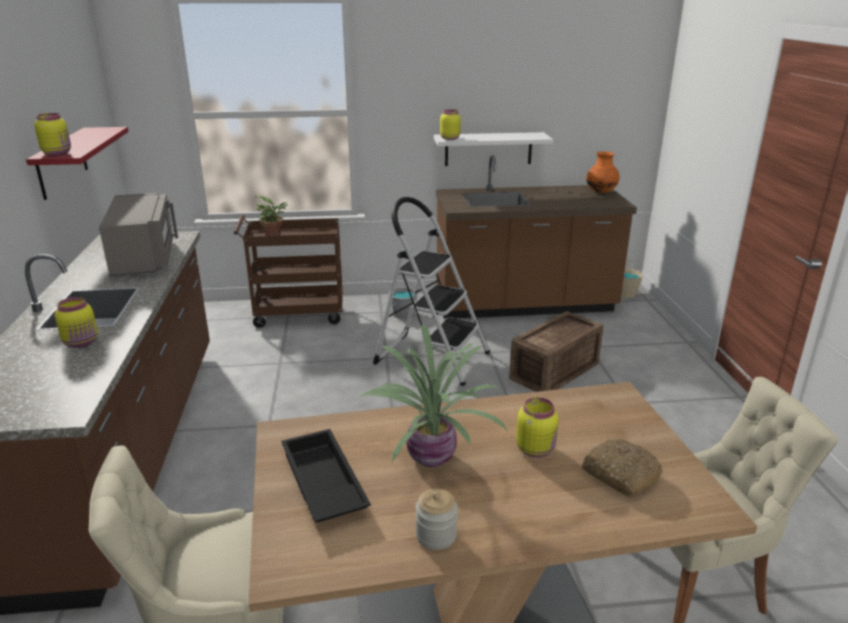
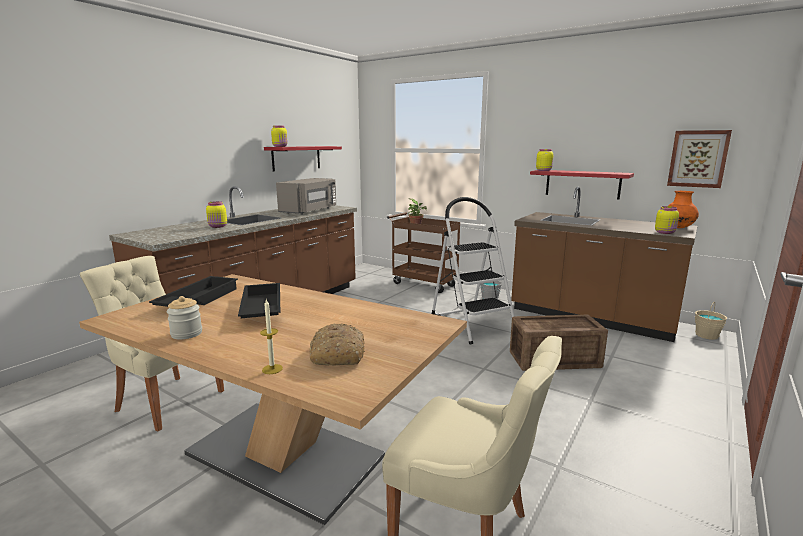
camera: 40 degrees right, 10 degrees down
potted plant [359,324,508,467] -> black tray [238,283,280,318]
white shelf [434,132,554,166] -> red shelf [530,170,634,199]
yellow jar [516,397,559,458] -> yellow jar moved to [655,206,679,234]
none -> candle [260,300,283,374]
none -> picture [667,130,732,188]

